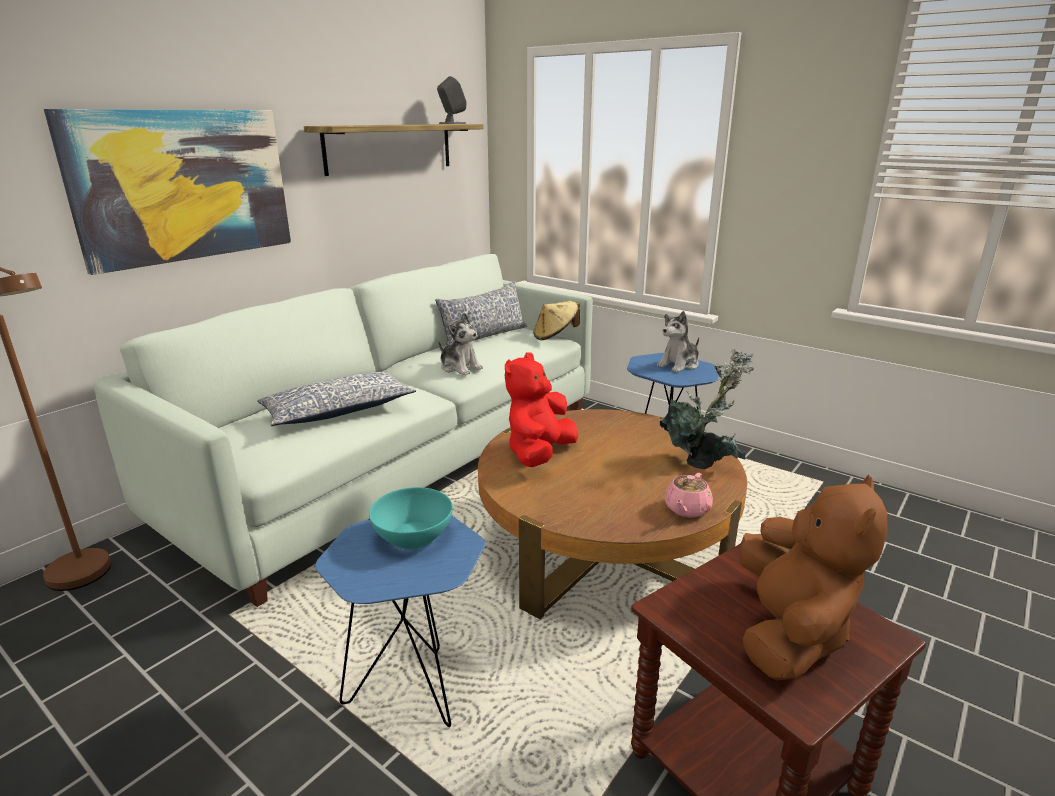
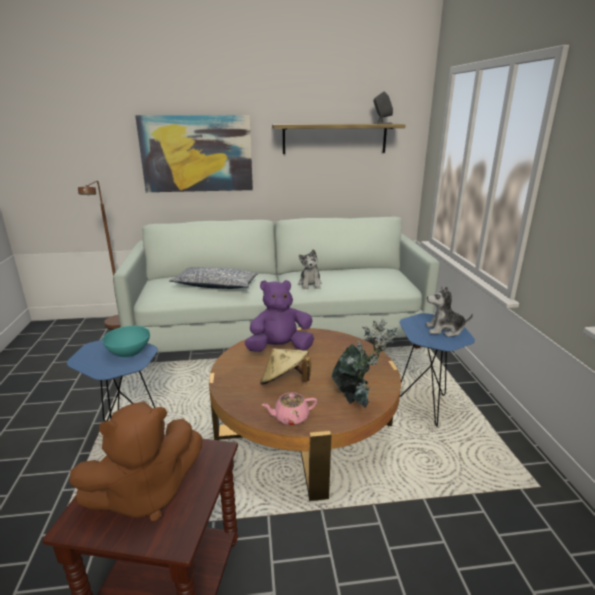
camera: 45 degrees right, 0 degrees up
pillow [435,281,527,346] -> none
red plush toy [505,352,578,467] -> purple plush toy [244,280,314,352]
beige hat [533,301,580,340] -> beige hat moved to [260,348,311,385]

